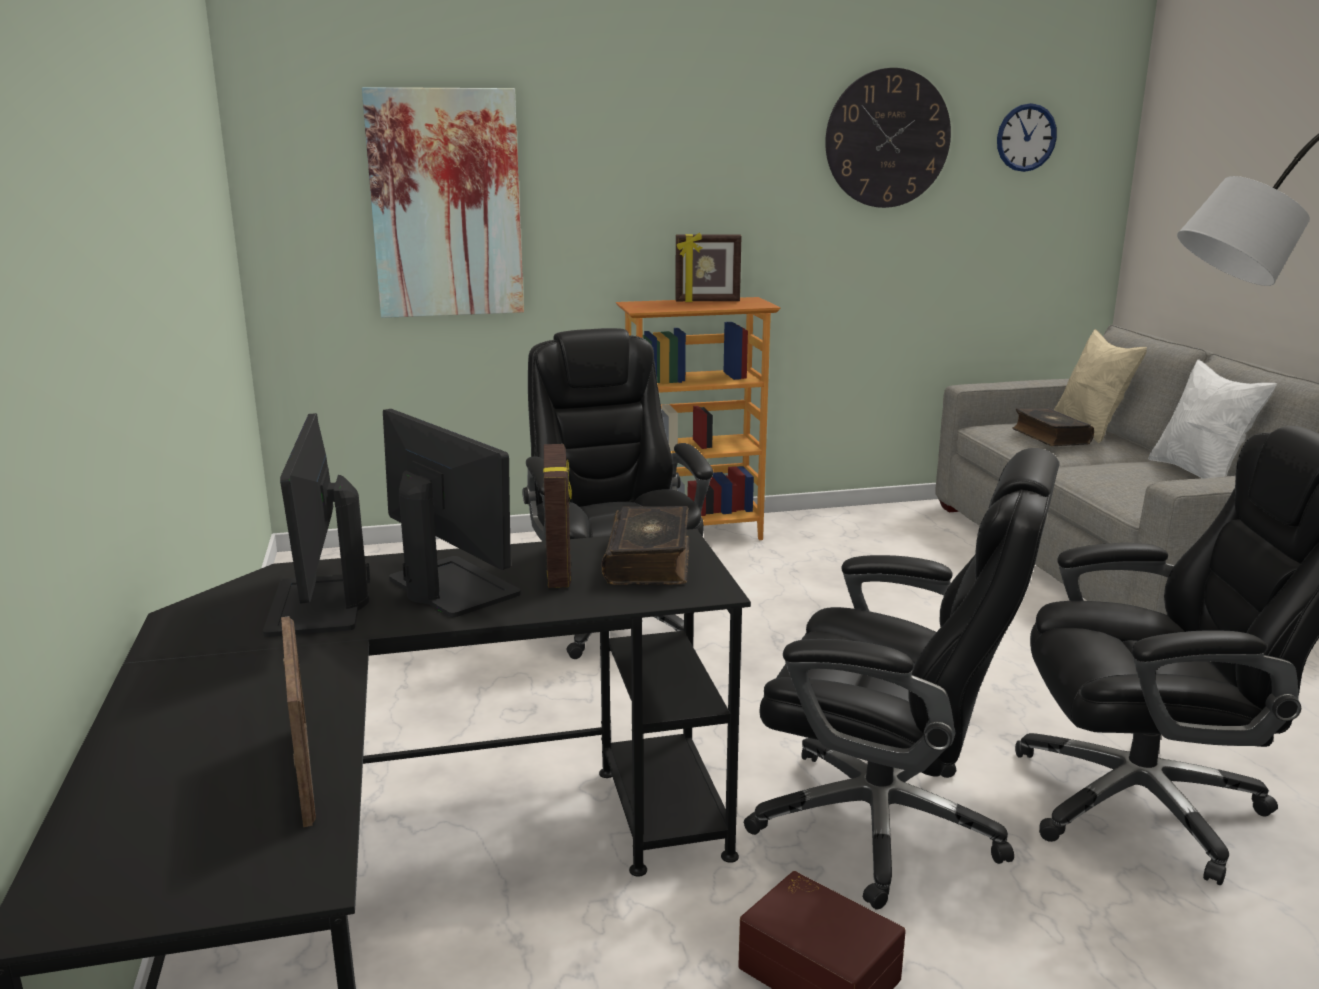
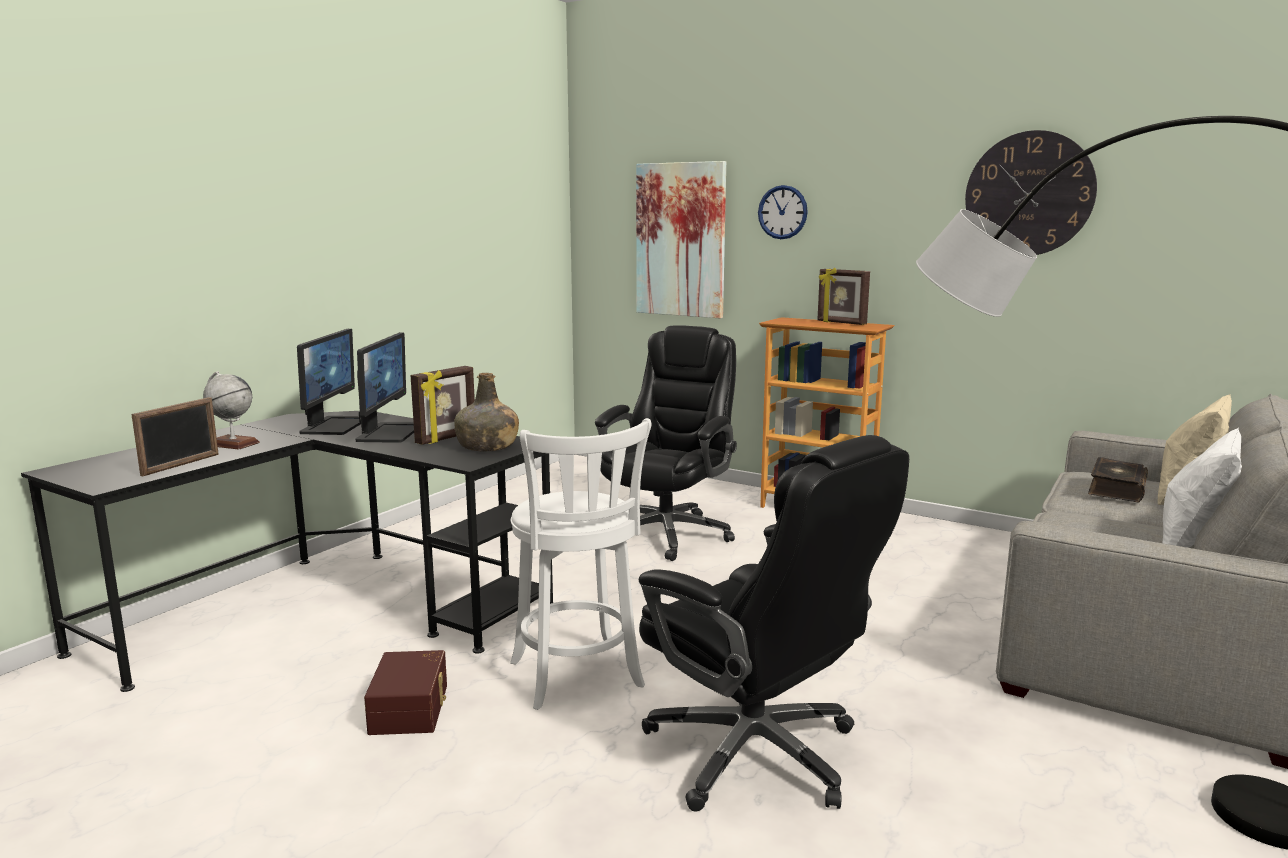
camera: 45 degrees right, 5 degrees down
monitor [263,413,370,637] -> monitor turned 150 degrees clockwise [297,329,361,435]
book [602,506,689,585] -> green bottle [454,373,519,452]
black office chair [744,448,1060,910] -> white stool [510,418,651,710]
wall clock [997,103,1057,172] -> wall clock moved to [758,185,808,239]
none -> globe [203,371,260,450]

